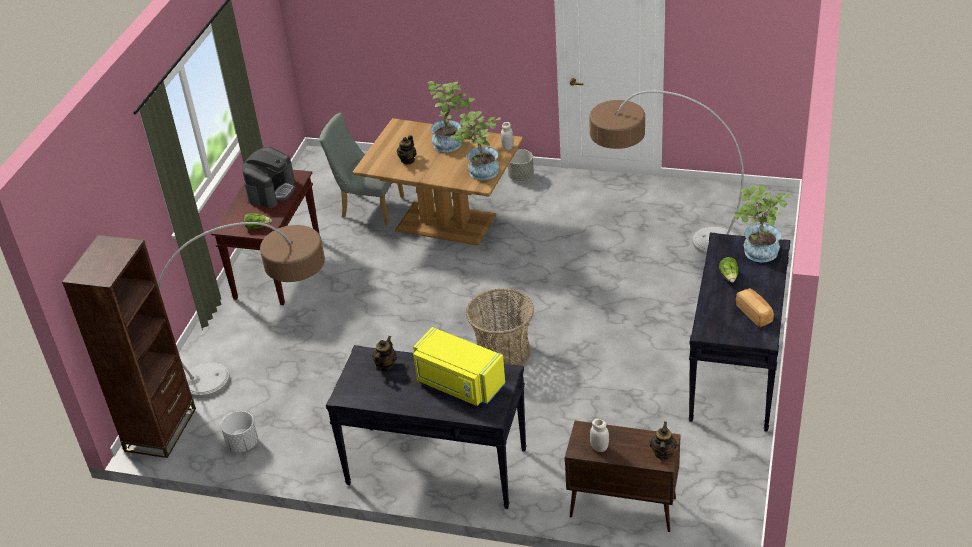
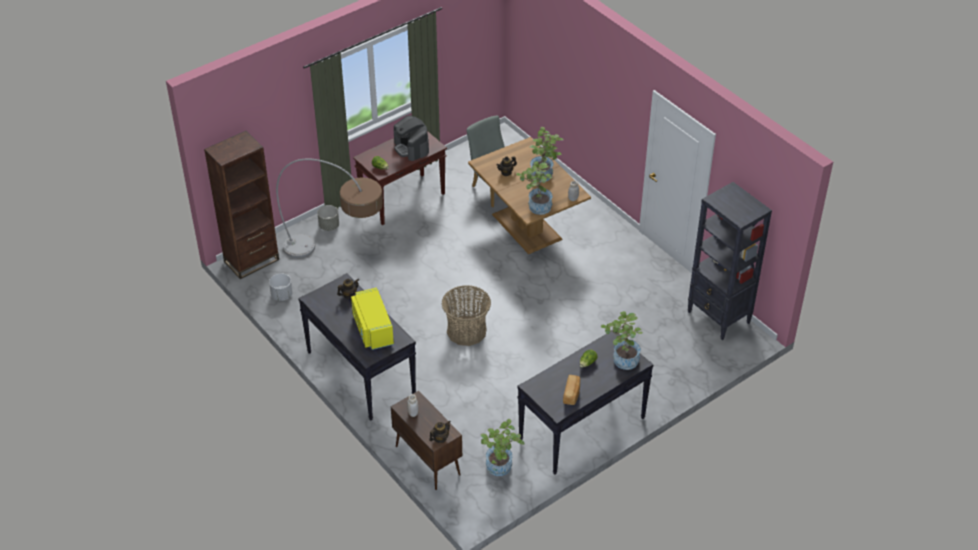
camera: 35 degrees right, 5 degrees up
coffee machine [242,147,295,208] -> coffee machine turned 90 degrees clockwise [394,116,429,161]
grey planter [507,149,534,181] -> grey planter moved to [317,205,339,231]
floor lamp [589,91,744,255] -> none
none -> potted plant [481,419,525,476]
none -> black bookcase [687,182,772,340]

